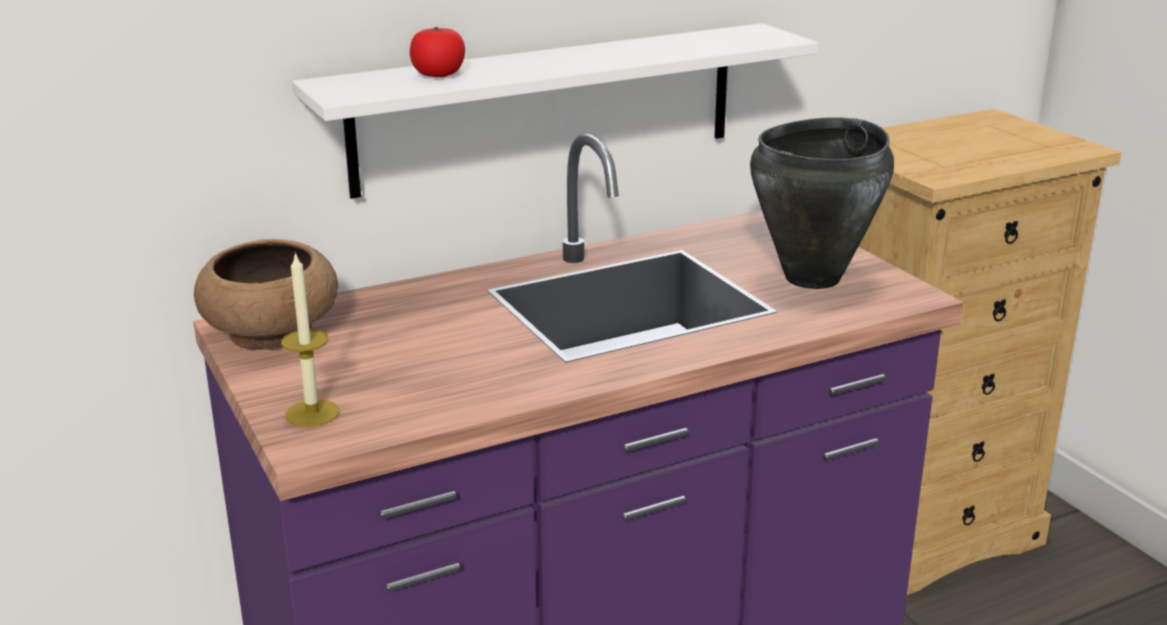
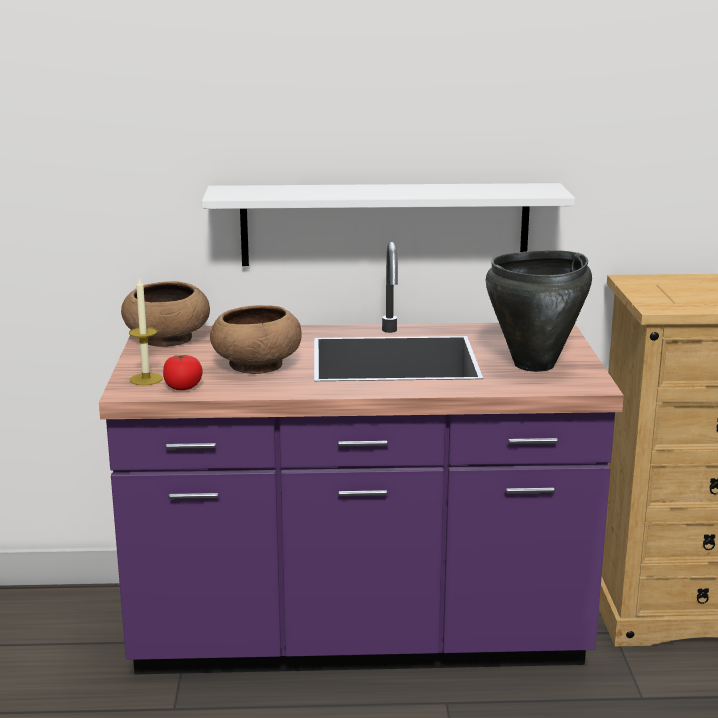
camera: 25 degrees right, 5 degrees down
tomato [410,27,465,77] -> tomato moved to [163,355,202,390]
none -> brown bowl [210,305,302,374]

